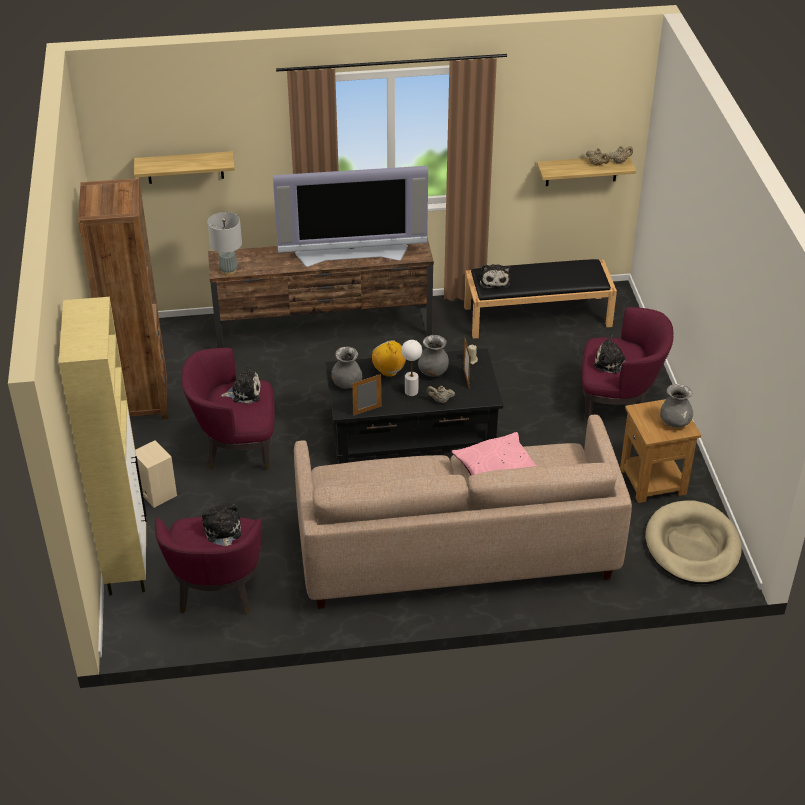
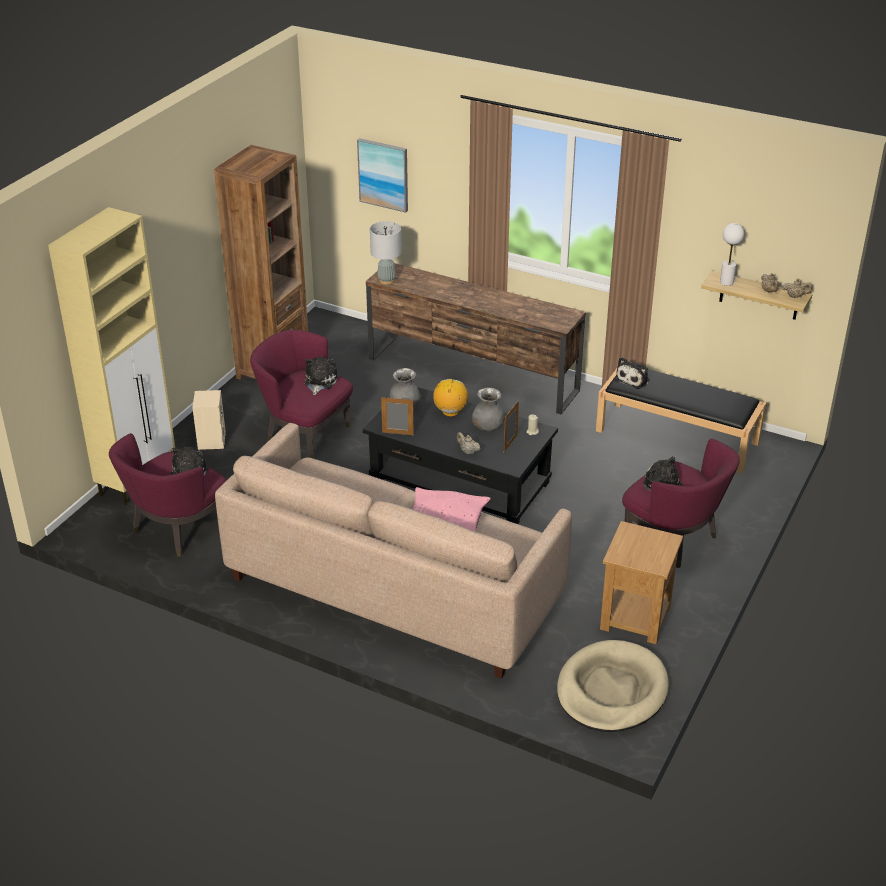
camera: 35 degrees right, 5 degrees down
shelf [134,151,235,184] -> picture [357,138,408,213]
plush toy [221,366,261,404] -> plush toy turned 105 degrees counterclockwise [304,357,338,395]
television [273,166,428,267] -> none
white table lamp [401,340,422,396] -> white table lamp moved to [720,223,744,286]
grey vase [660,384,693,427] -> none

